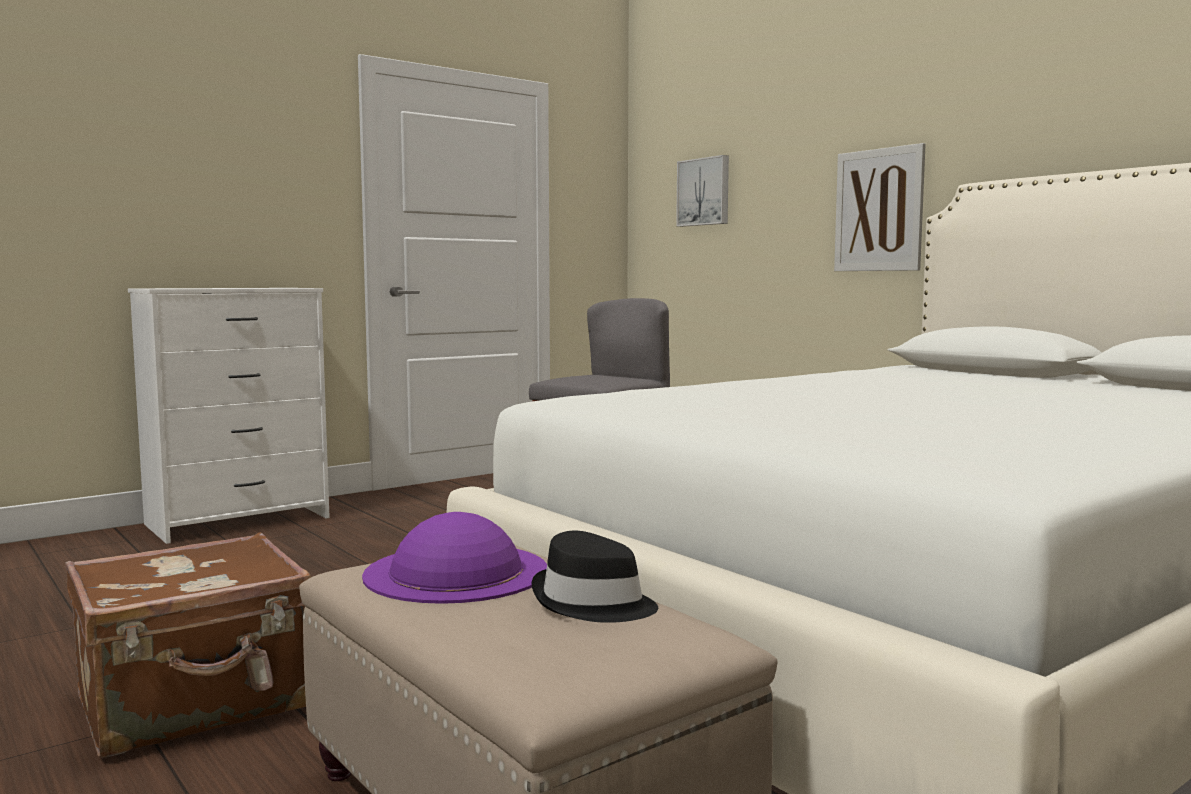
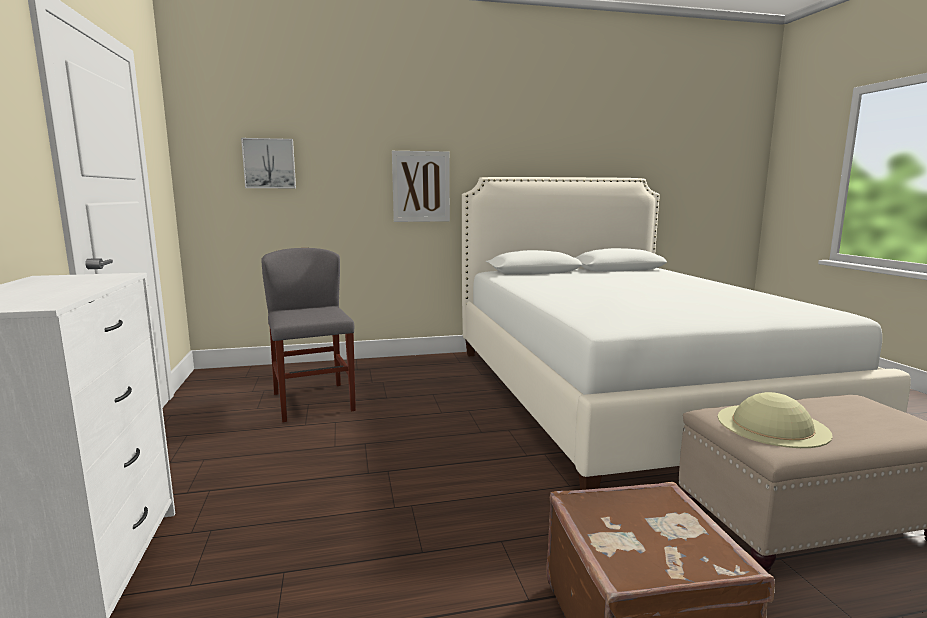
camera: 65 degrees left, 5 degrees up
purple hat [362,512,547,604] -> beige hat [718,392,832,448]
black hat [532,531,658,623] -> none

